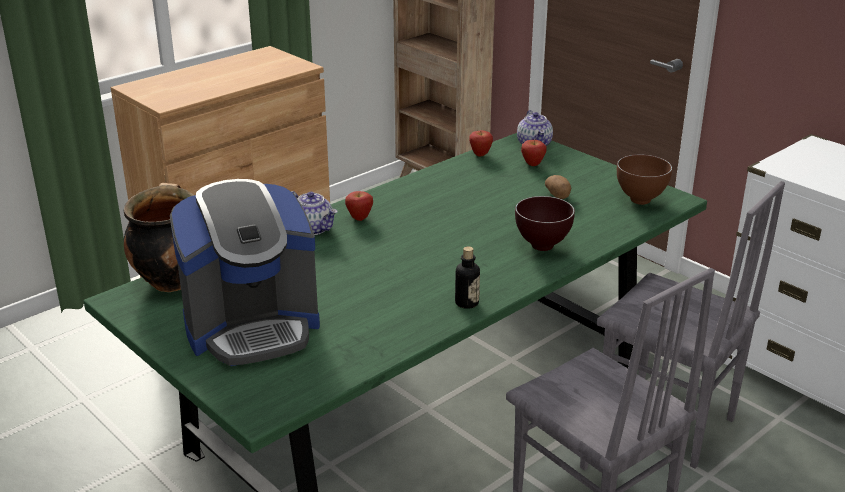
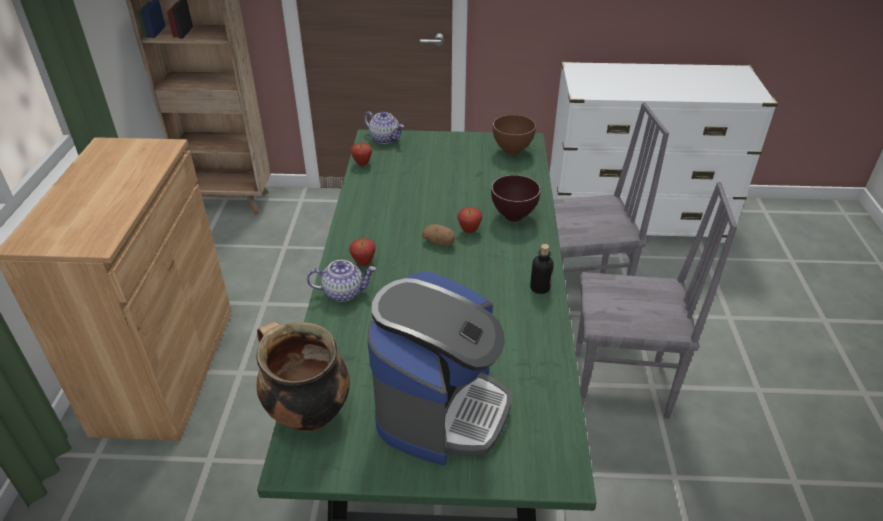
camera: 45 degrees left, 10 degrees up
apple [521,140,547,166] -> apple moved to [457,207,482,233]
potato [545,175,571,199] -> potato moved to [422,224,455,246]

